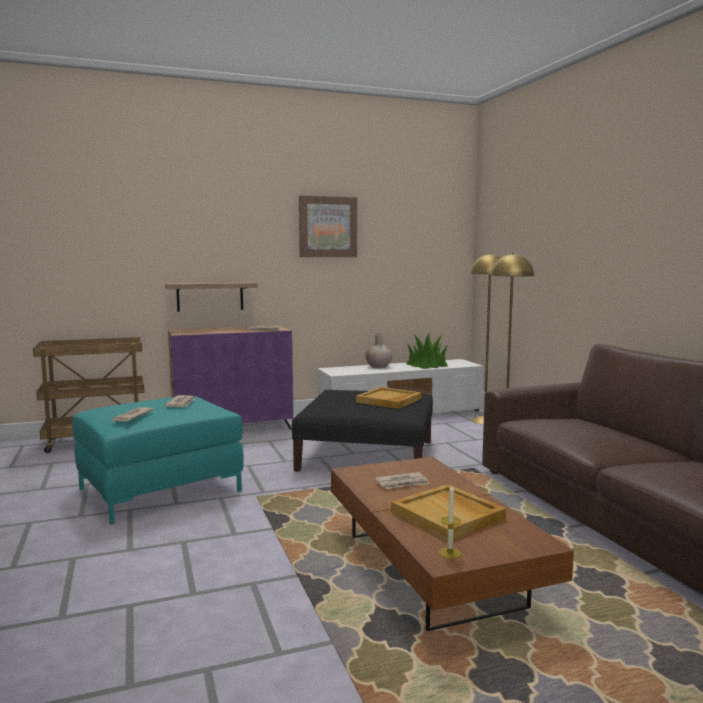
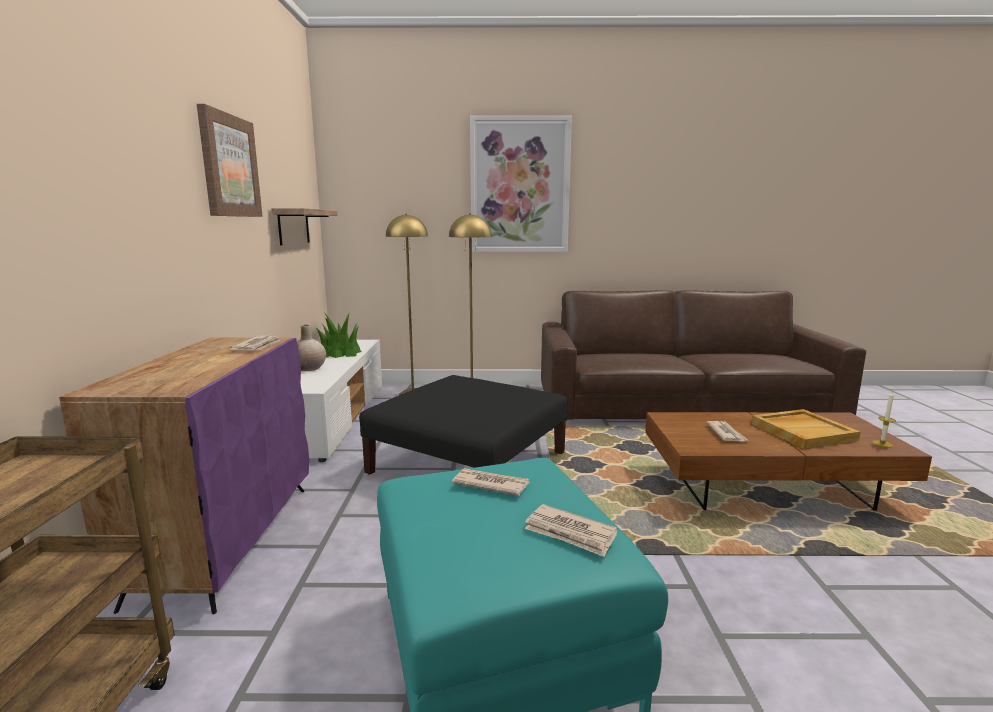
camera: 70 degrees left, 5 degrees up
shelf [165,282,257,312] -> shelf moved to [271,208,337,245]
beige tray [356,387,422,409] -> none
none -> picture [470,116,572,252]

